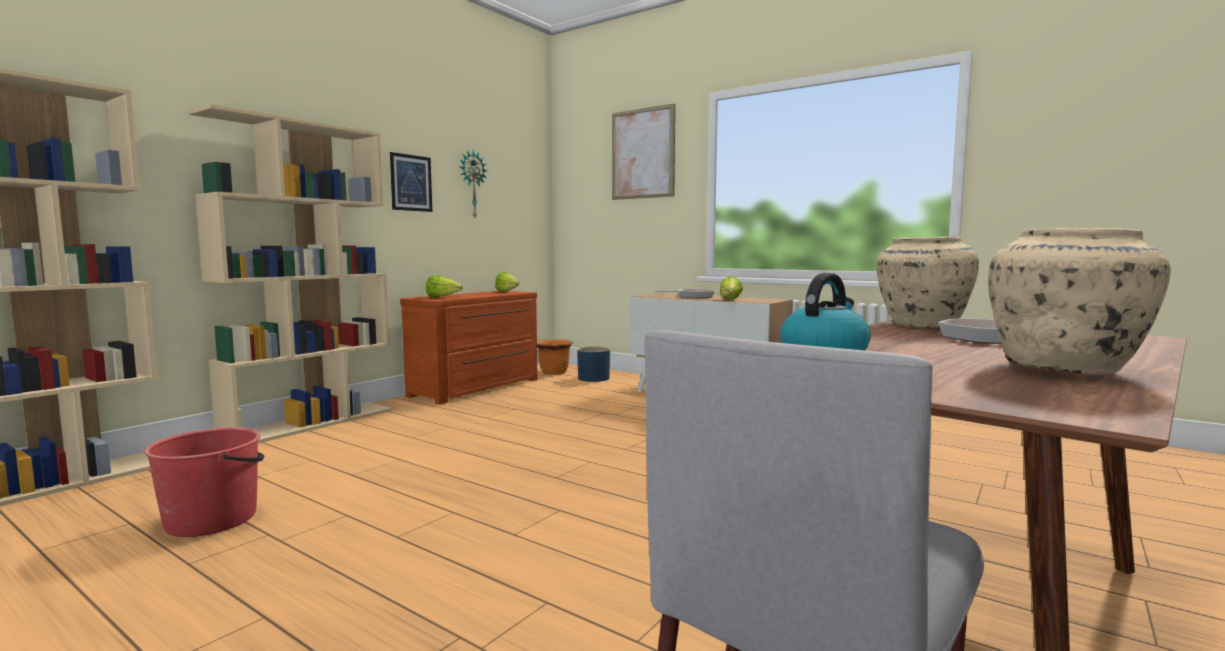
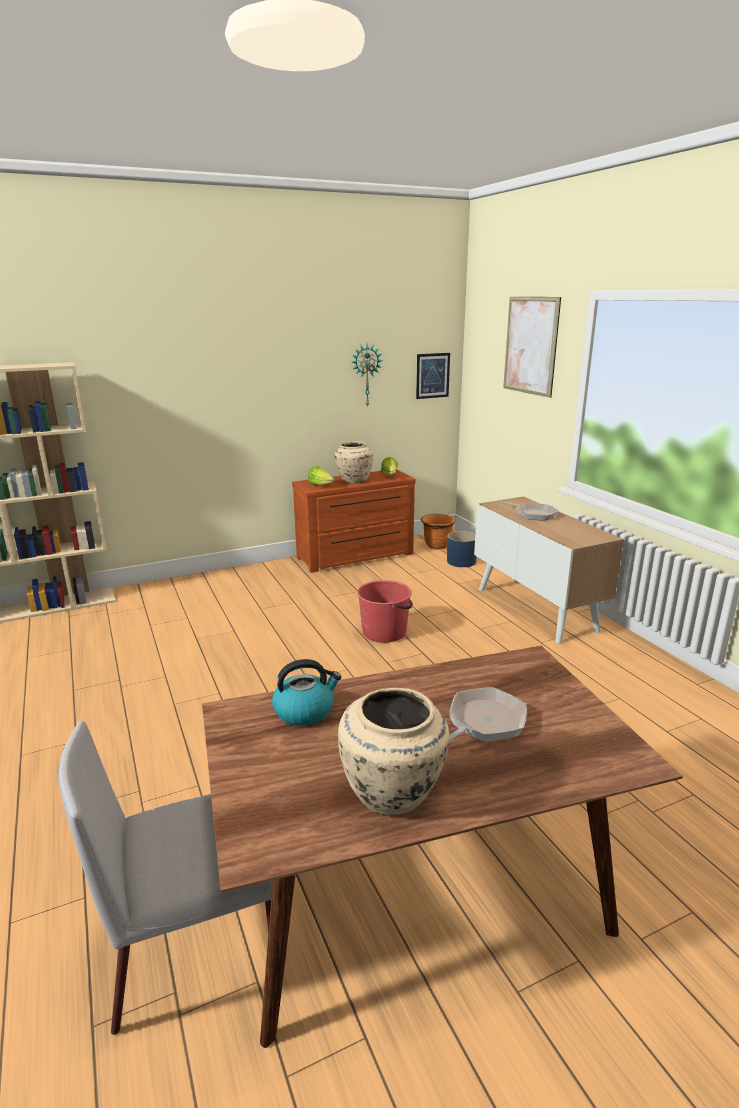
camera: 30 degrees right, 15 degrees up
red bucket [144,427,264,537] -> red bucket moved to [357,580,413,643]
beige bookcase [188,104,392,443] -> none
picture [390,152,432,212] -> picture moved to [416,353,450,399]
lettuce [720,276,743,300] -> none
beige vase [876,236,979,327] -> beige vase moved to [334,442,373,483]

